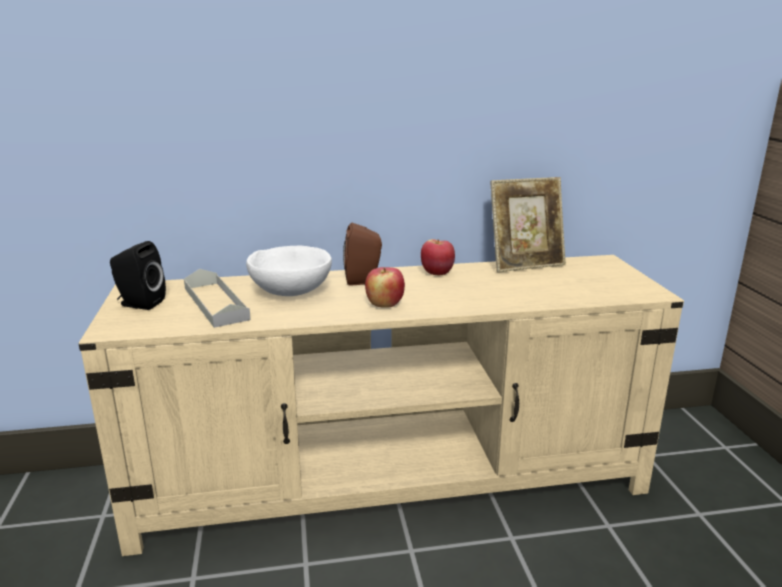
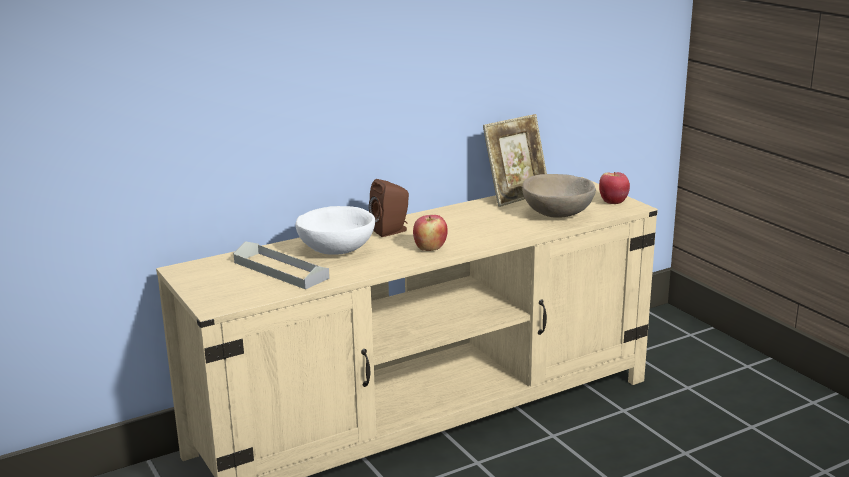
camera: 20 degrees left, 0 degrees up
black speaker [110,241,166,310] -> none
apple [421,239,455,275] -> apple moved to [599,172,630,204]
none -> beige bowl [522,174,596,218]

